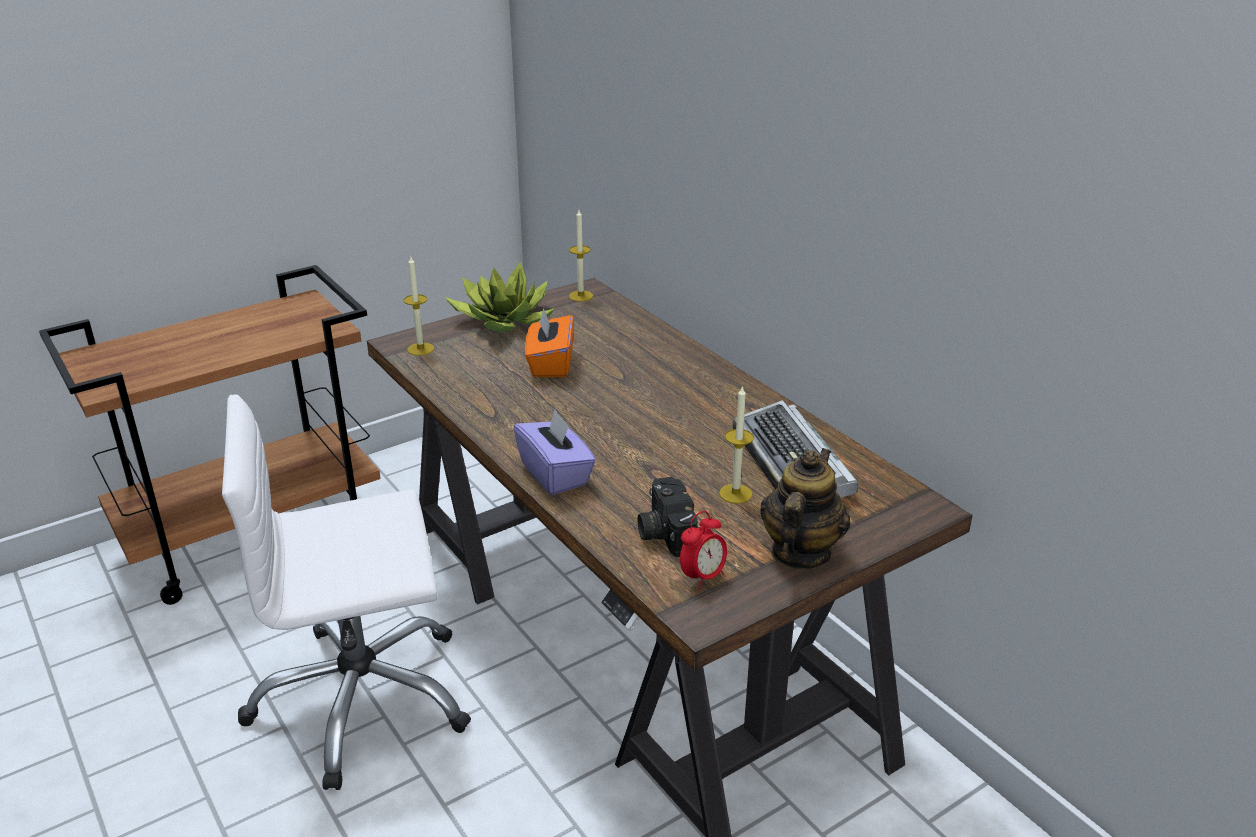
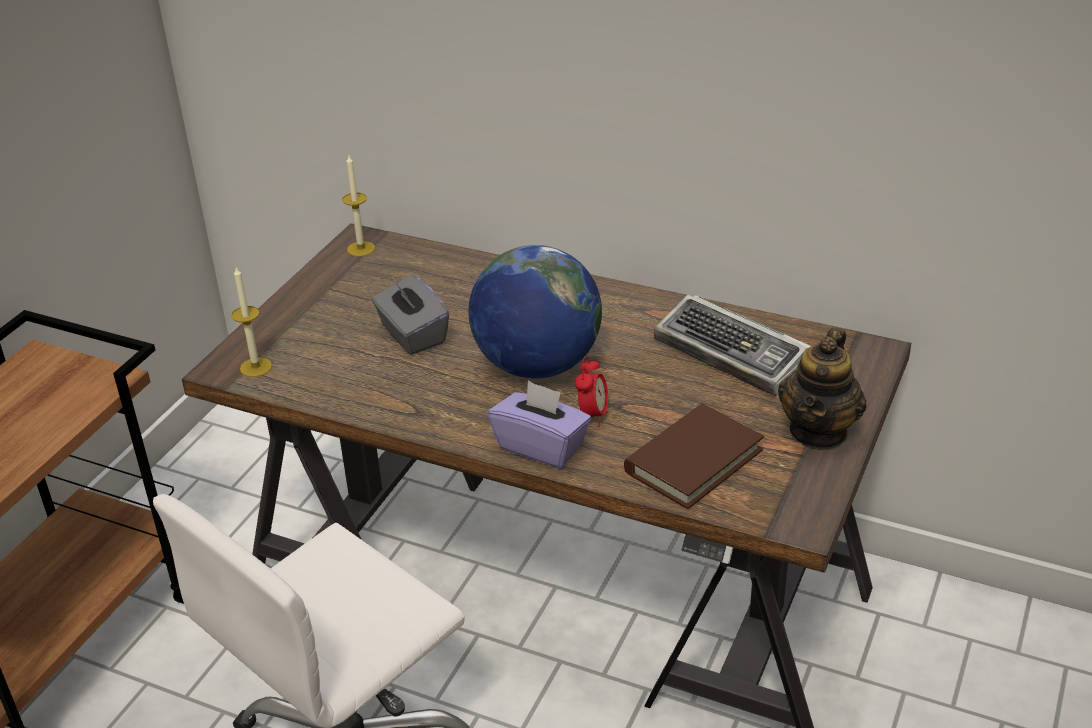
camera: 30 degrees left, 5 degrees up
potted plant [444,262,555,332] -> none
orange tissue box [525,308,574,377] -> grey tissue box [372,275,449,355]
camera [637,477,698,557] -> brown book [624,404,764,509]
alarm clock [680,511,727,590] -> alarm clock moved to [575,356,608,426]
candle [719,385,754,504] -> none
teapot [760,448,850,569] -> teapot turned 150 degrees counterclockwise [778,327,867,450]
none -> globe [468,245,602,379]

